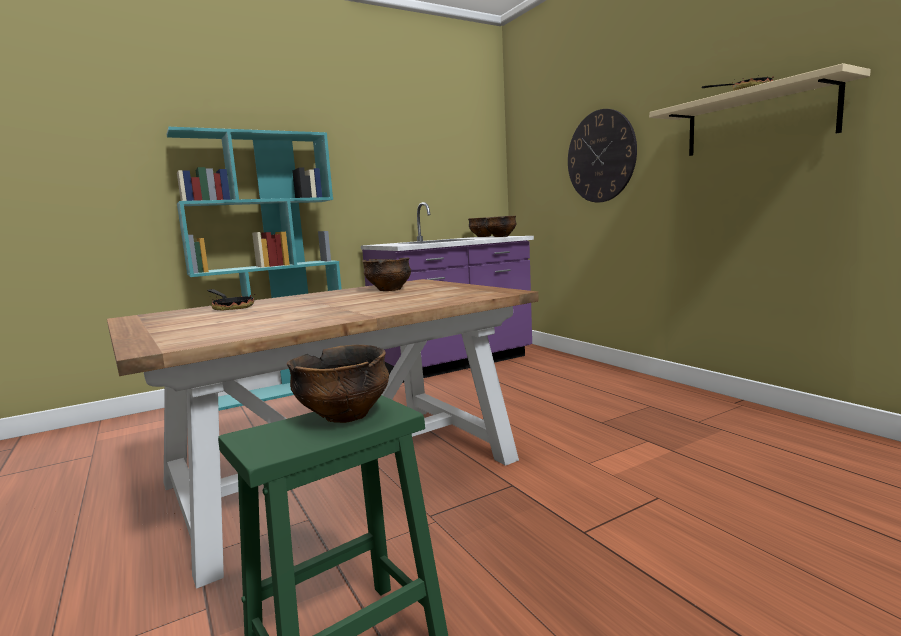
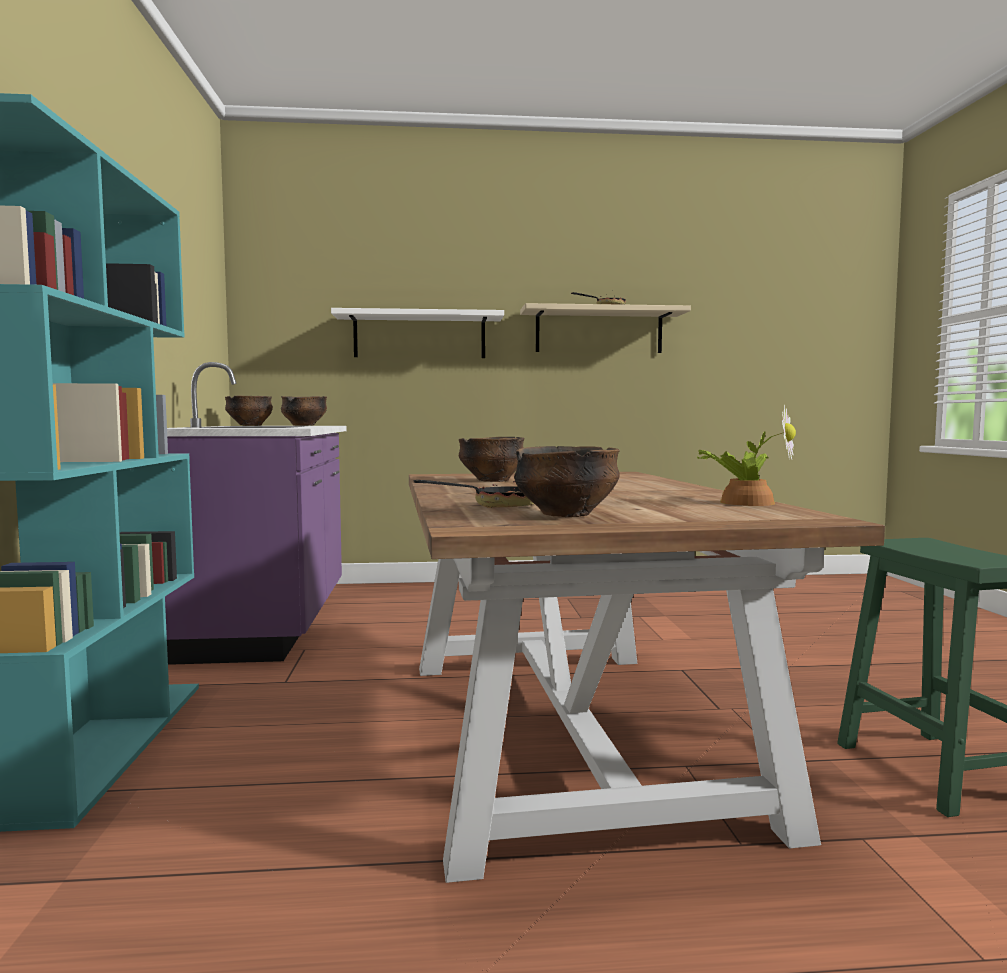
camera: 65 degrees left, 5 degrees down
bowl [287,345,389,423] -> bowl moved to [514,446,619,517]
wall clock [568,109,637,202] -> white shelf [331,308,504,358]
none -> potted plant [697,404,796,506]

